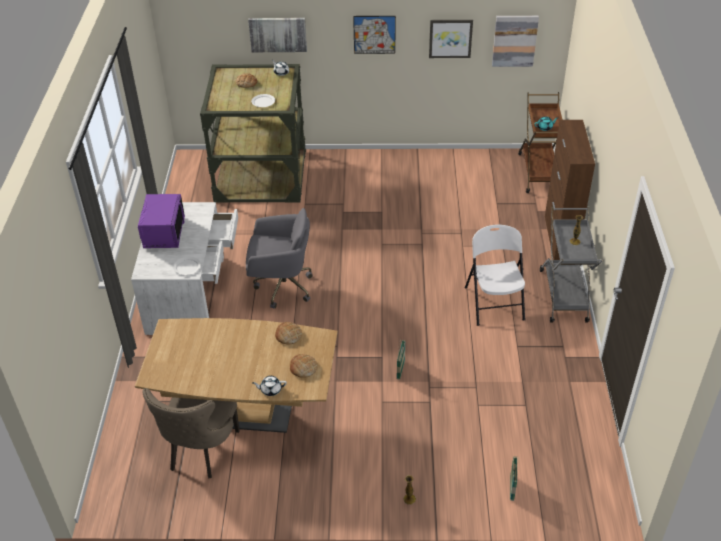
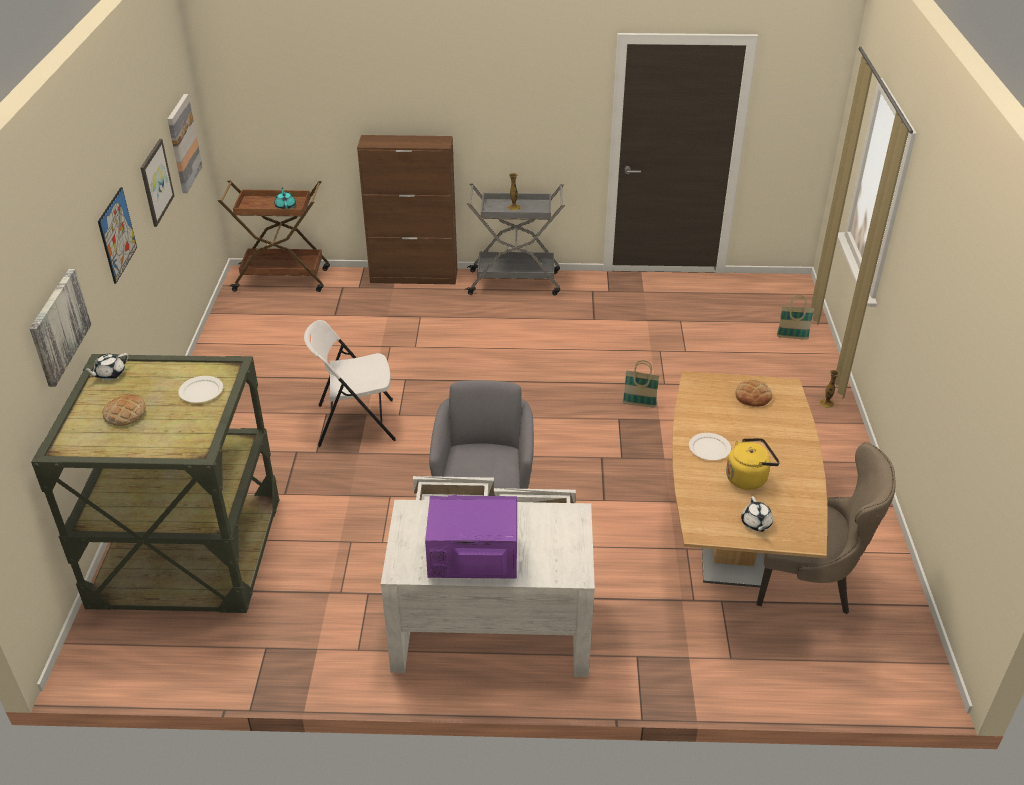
camera: 90 degrees left, 5 degrees down
white plate [173,257,201,275] -> white plate moved to [689,433,731,460]
white teapot [252,376,287,396] -> white teapot moved to [741,496,773,532]
bread [275,322,302,344] -> none
white chair [465,225,525,326] -> white chair moved to [304,320,396,447]
none -> yellow kettle [726,438,780,490]

